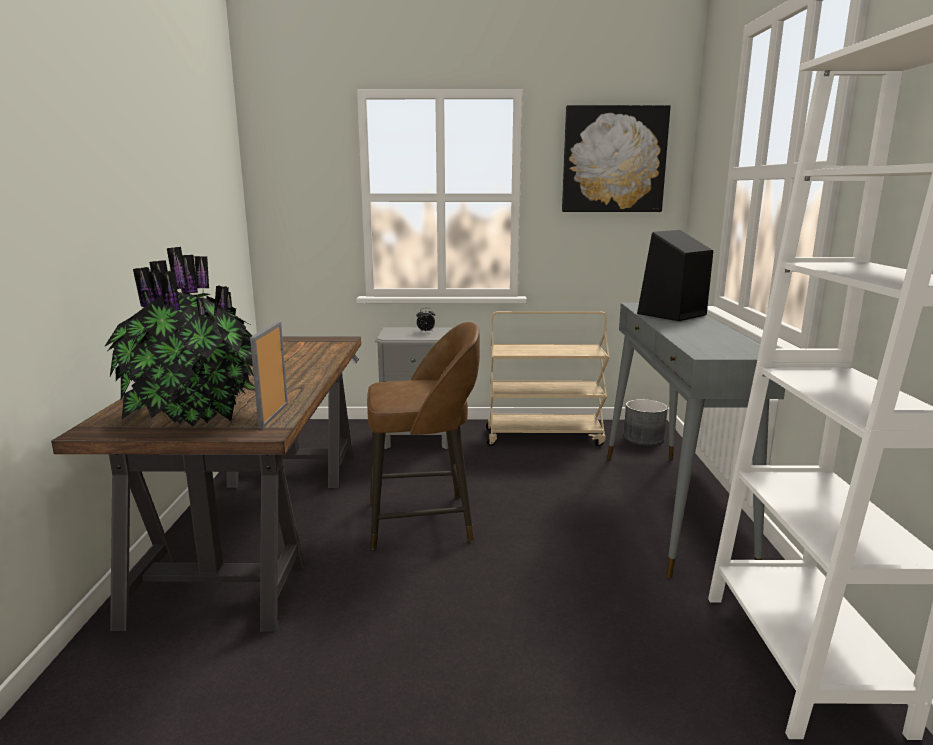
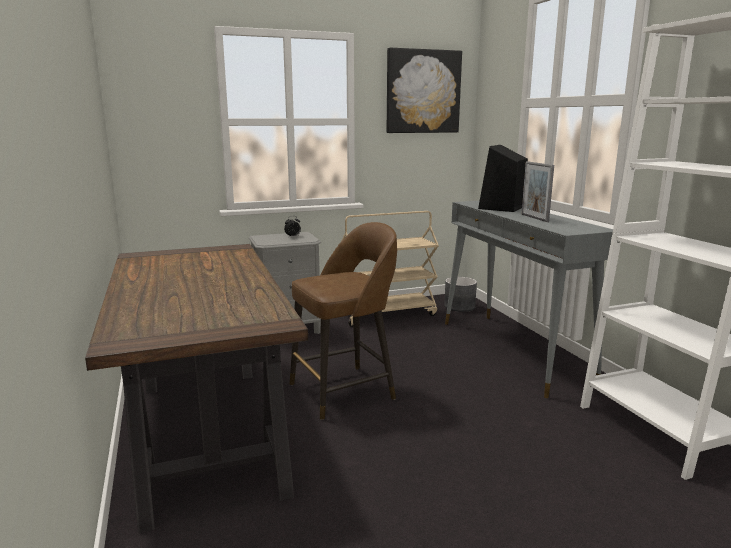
camera: 20 degrees left, 0 degrees up
potted plant [104,247,255,426] -> none
picture frame [250,321,288,429] -> picture frame moved to [522,161,554,222]

